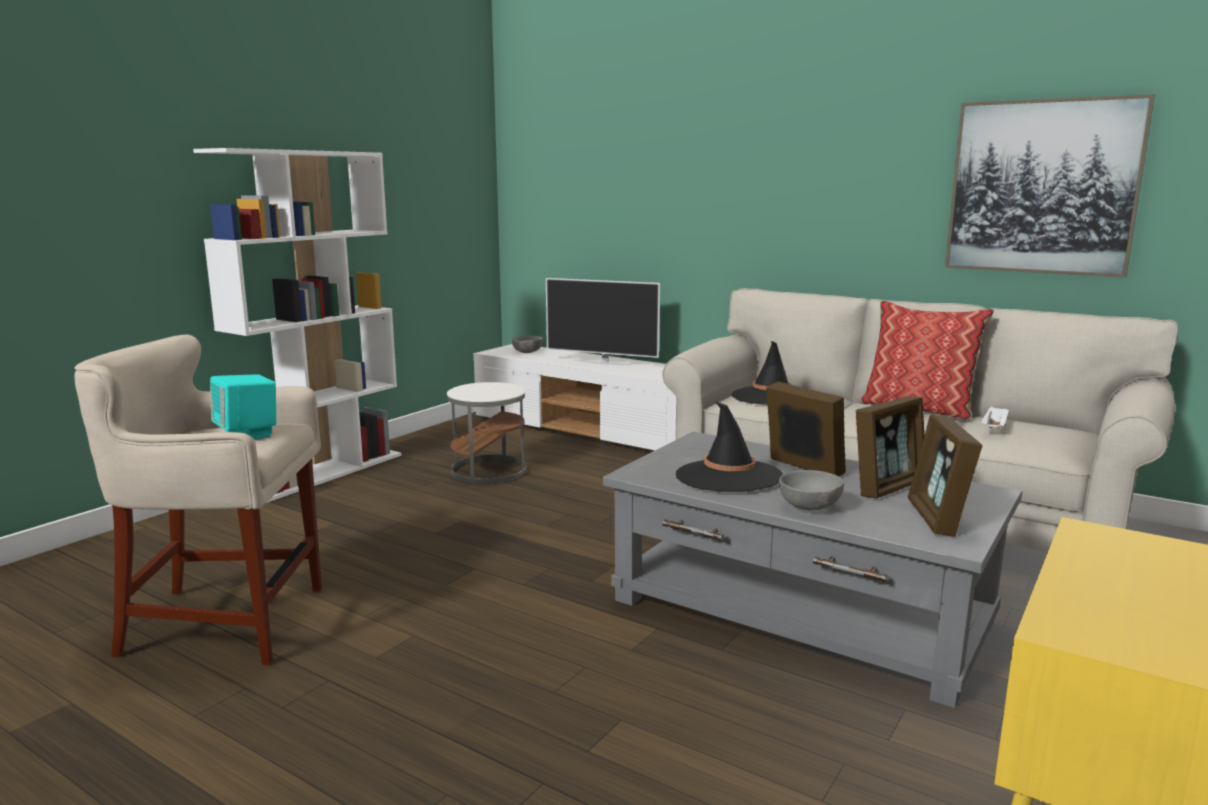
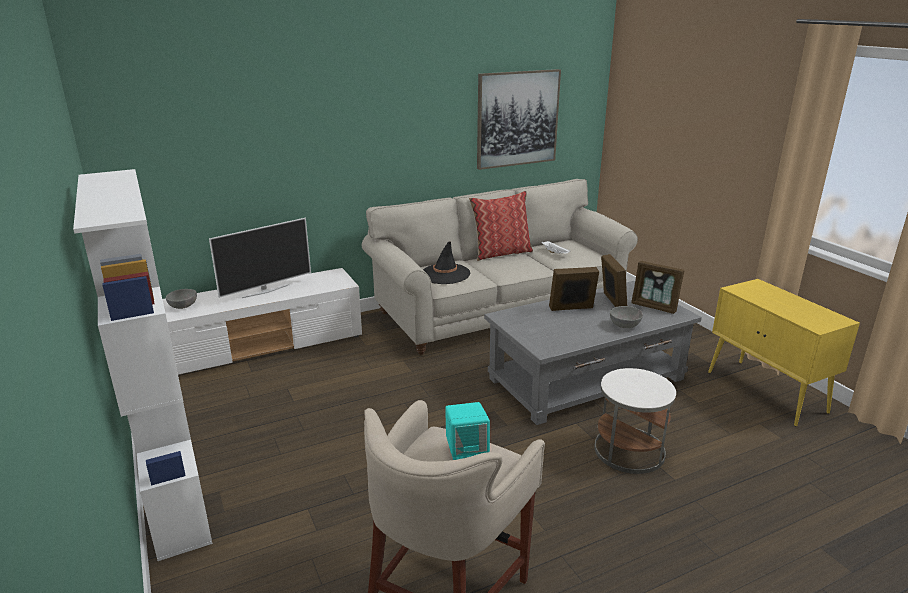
camera: 60 degrees left, 10 degrees up
white side table [447,382,527,484] -> white side table moved to [594,368,676,474]
black hat [676,402,783,492] -> none

